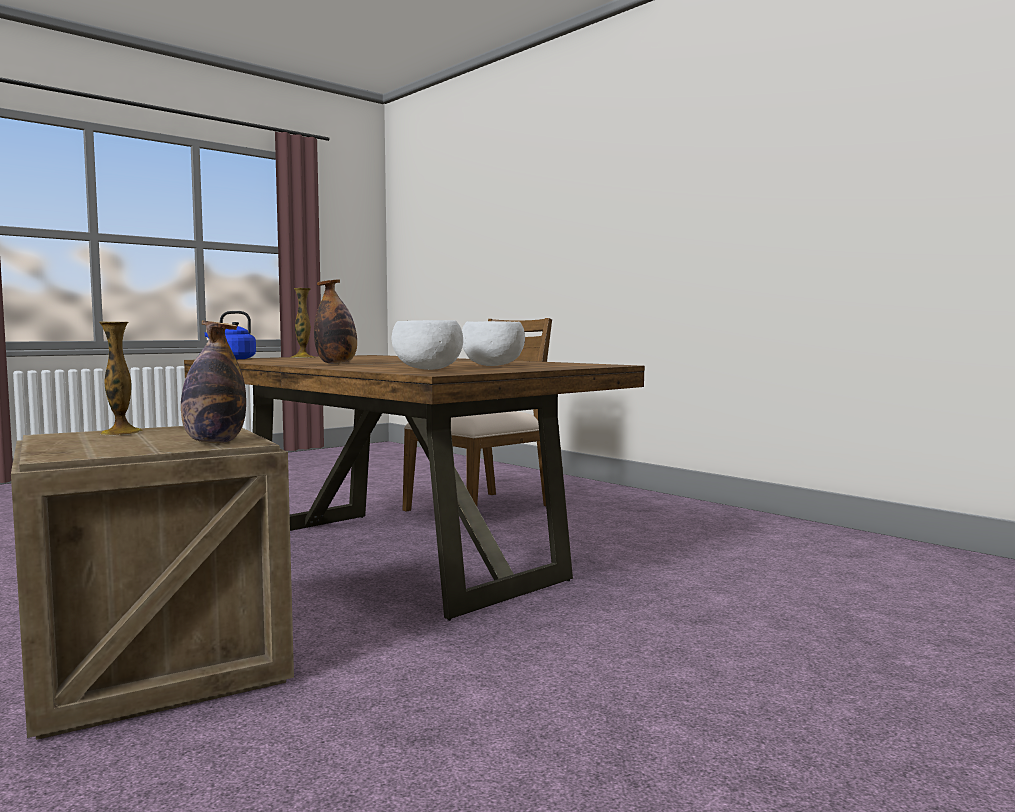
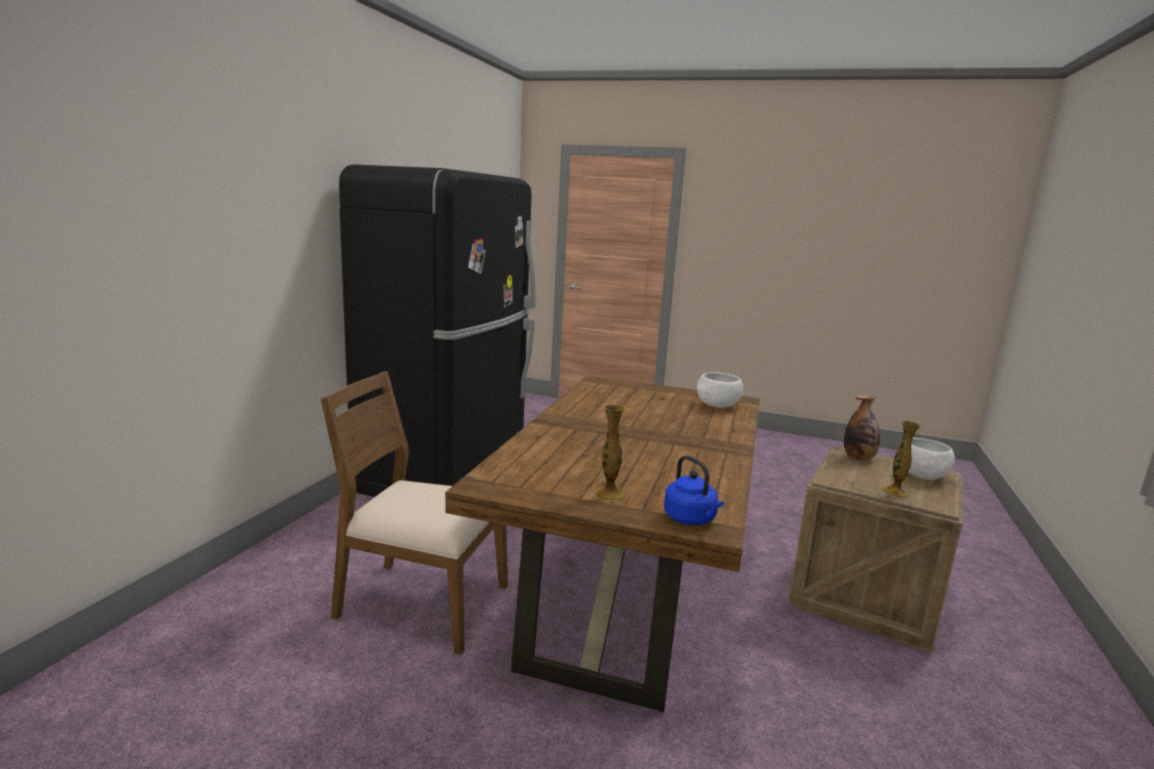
camera: 120 degrees left, 10 degrees up
bottle [314,280,357,364] -> none
white bowl [462,321,525,366] -> white bowl moved to [908,438,955,480]
none -> black fridge [339,164,536,497]

